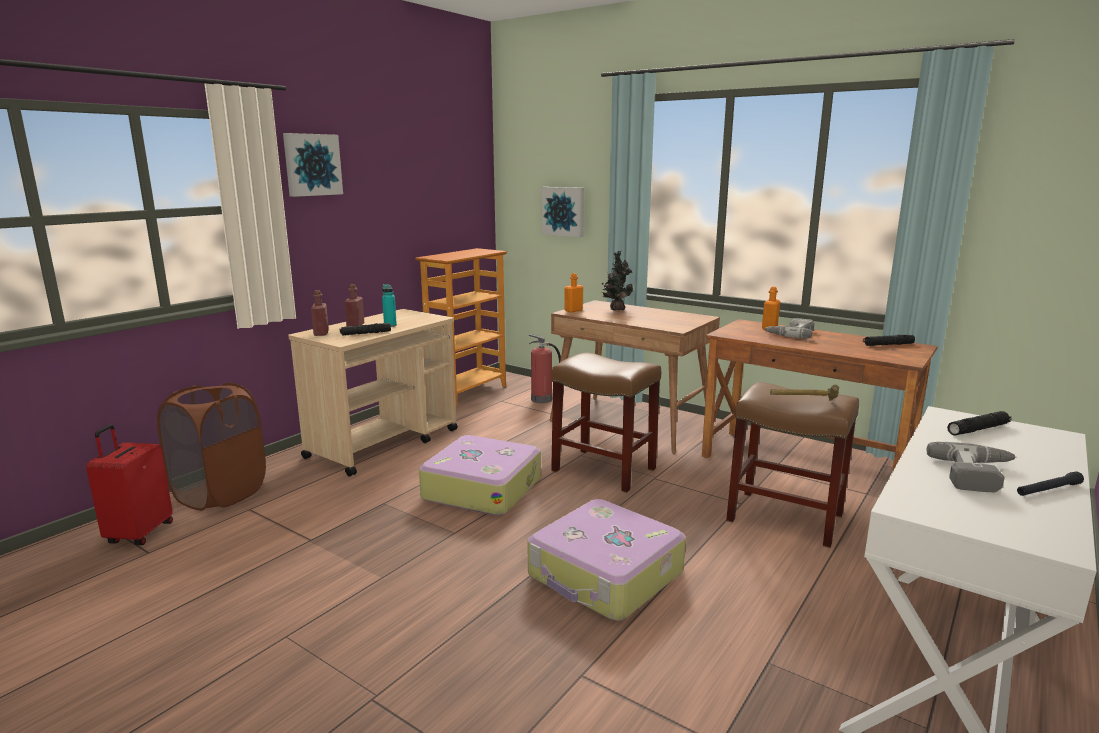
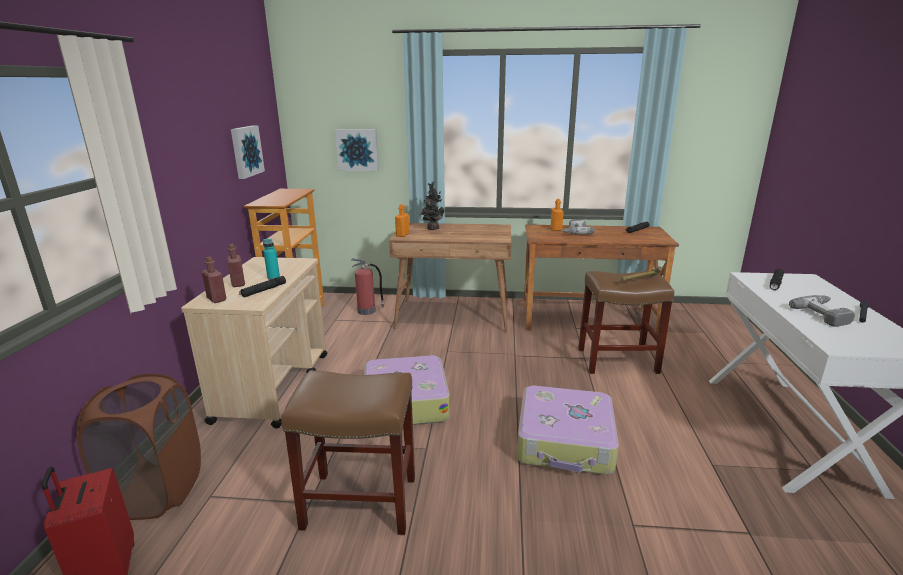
camera: 30 degrees left, 5 degrees up
picture [283,133,343,197] -> picture moved to [231,125,265,179]
brown stool [551,353,661,493] -> brown stool moved to [281,370,415,535]

